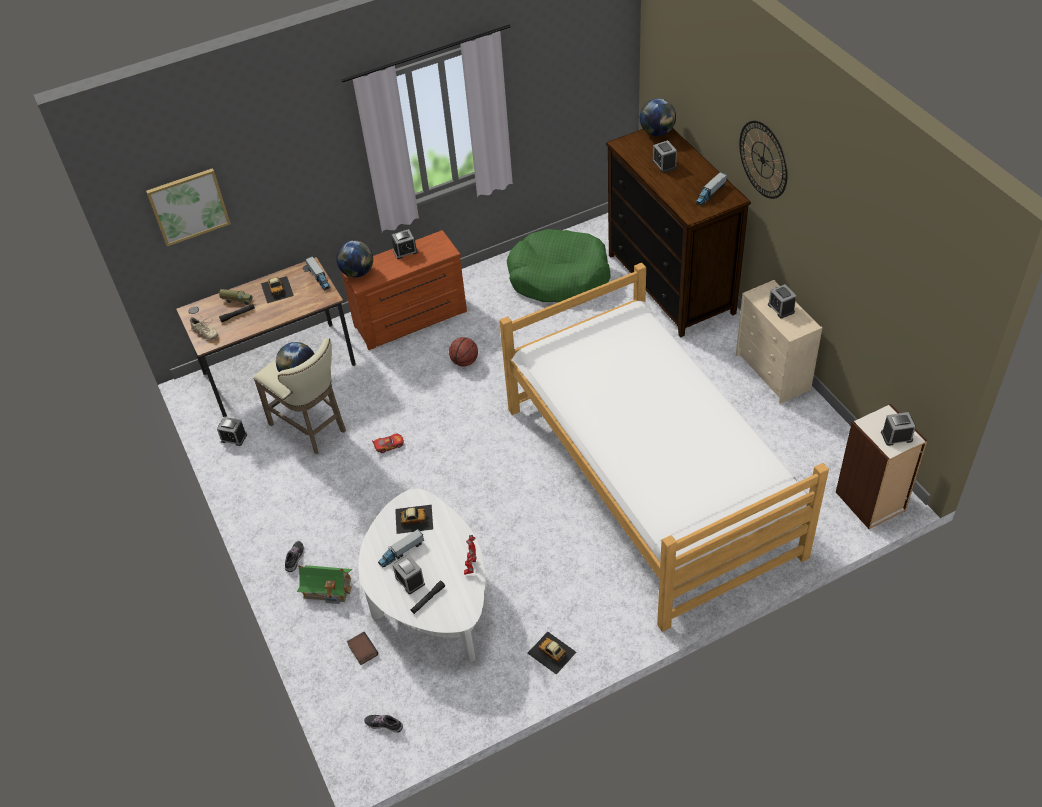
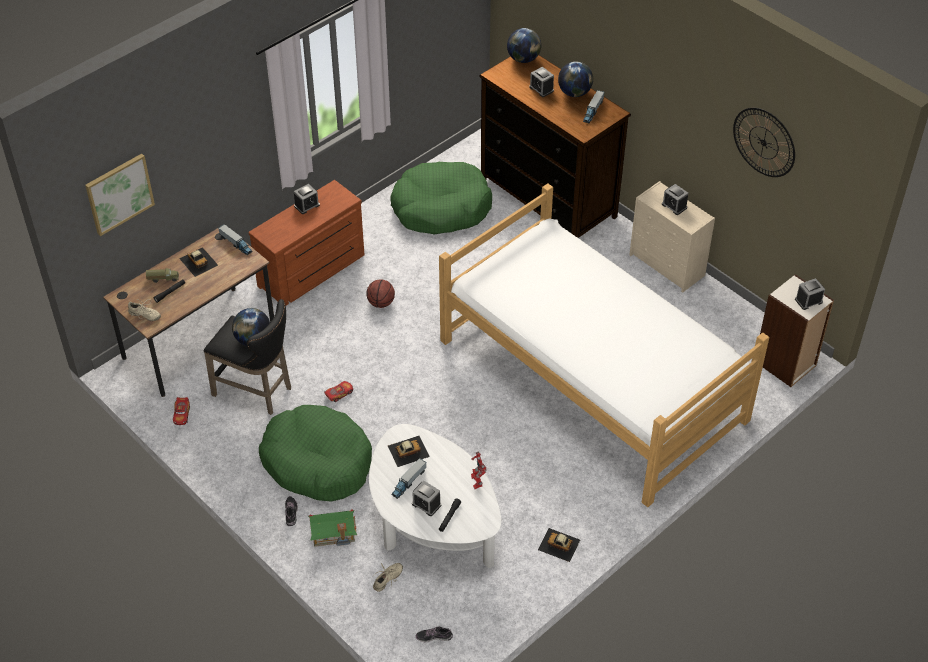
camera: 20 degrees left, 0 degrees up
alarm clock [217,417,247,446] -> toy car [173,397,190,425]
beige stool [253,338,346,454] -> black stool [204,299,291,415]
globe [336,240,373,278] -> globe moved to [558,61,593,97]
book [347,632,379,665] -> beige shoe [372,563,403,592]
wall clock [739,121,787,199] -> wall clock moved to [733,108,795,177]
none -> green dog bed [259,405,372,502]

